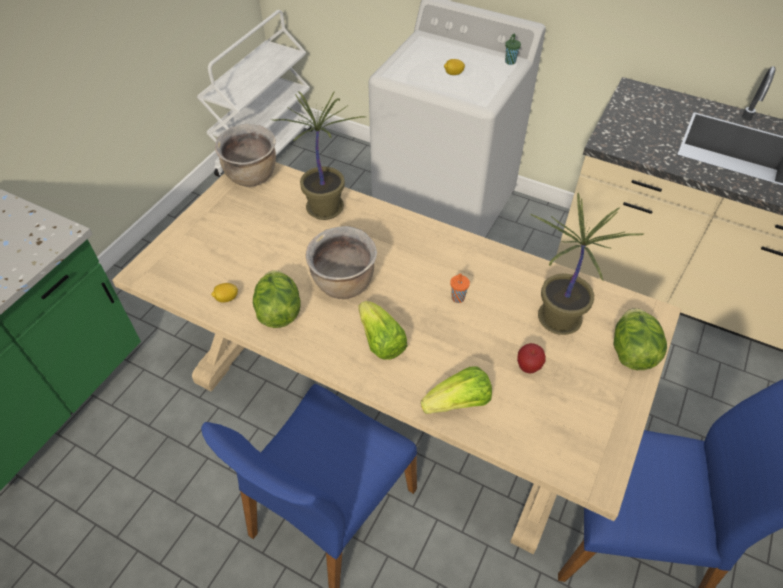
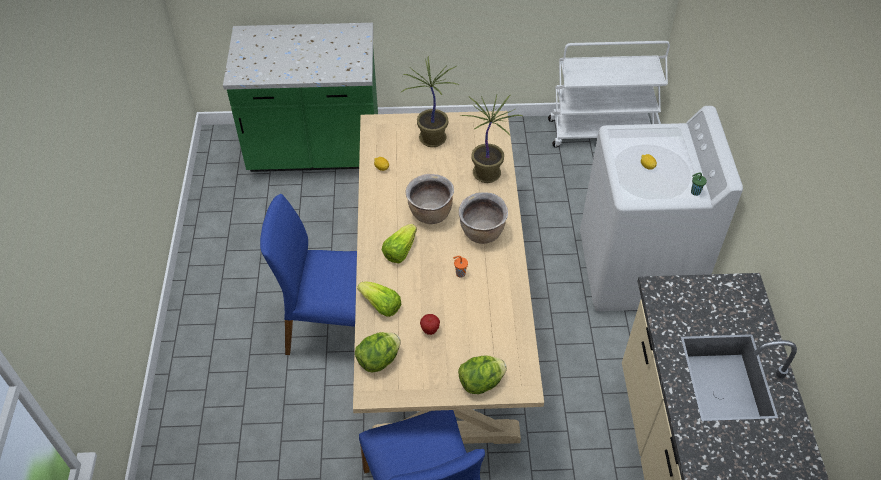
camera: 60 degrees right, 0 degrees up
brown cooking pot [215,124,276,187] -> brown cooking pot moved to [459,192,508,244]
lettuce [253,270,301,328] -> lettuce moved to [355,332,401,372]
potted plant [530,193,643,335] -> potted plant moved to [401,56,460,147]

